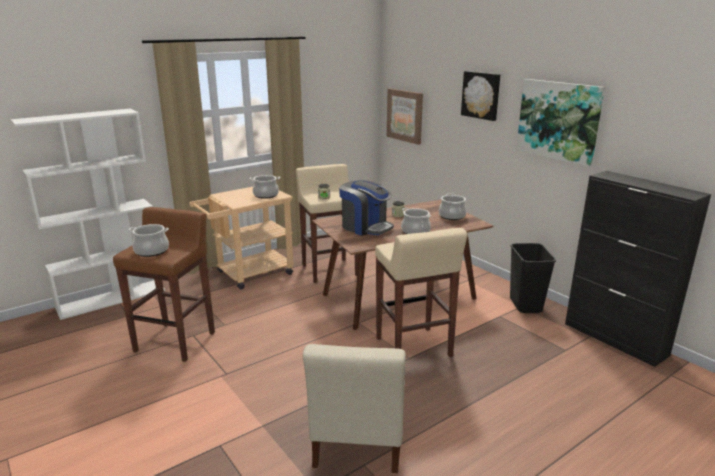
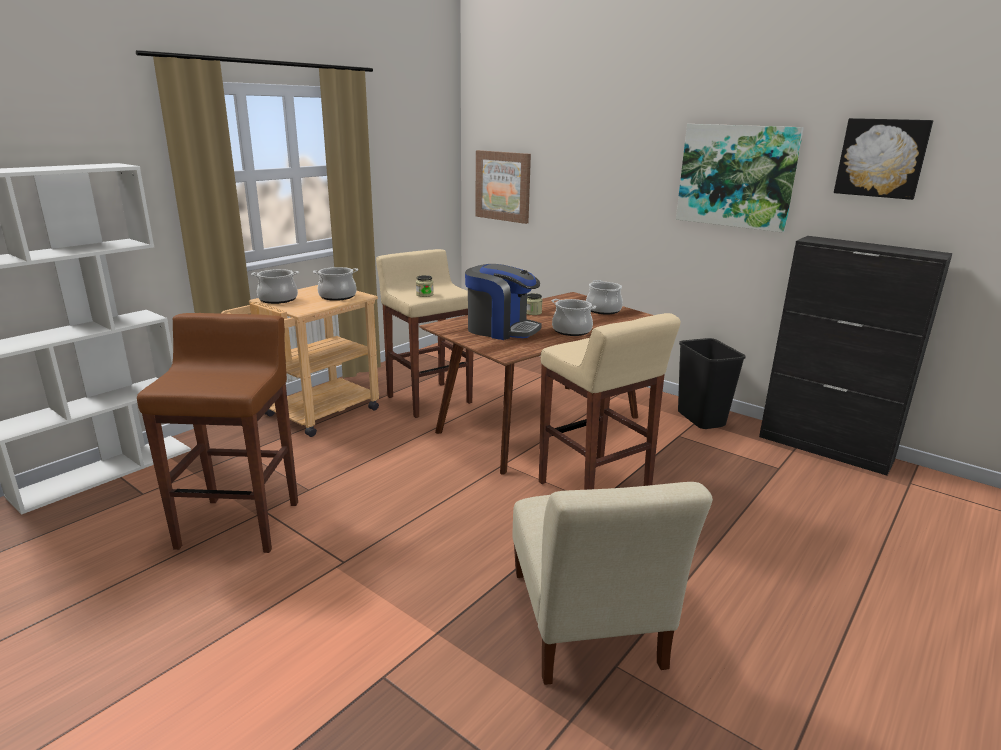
camera: 15 degrees left, 0 degrees up
cooking pot [128,224,169,257] -> cooking pot moved to [251,269,299,304]
picture [461,71,500,121] -> picture moved to [834,118,933,200]

